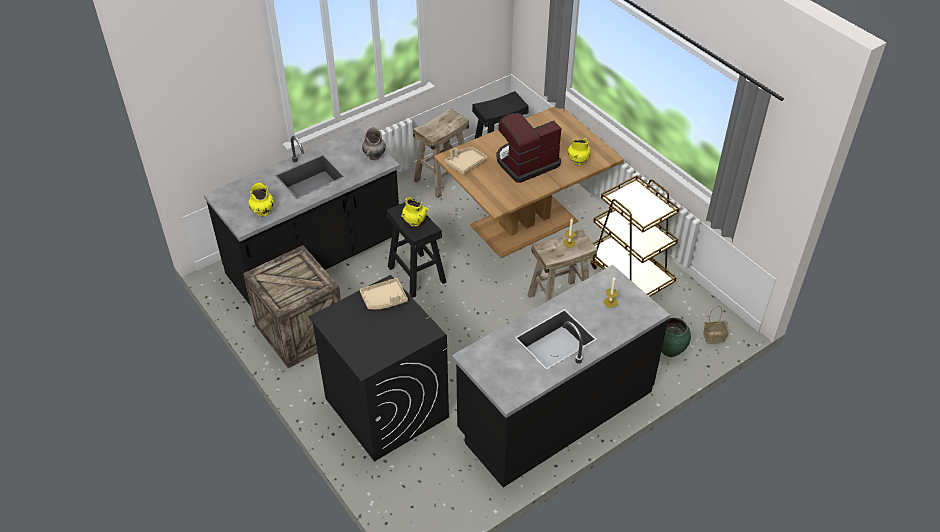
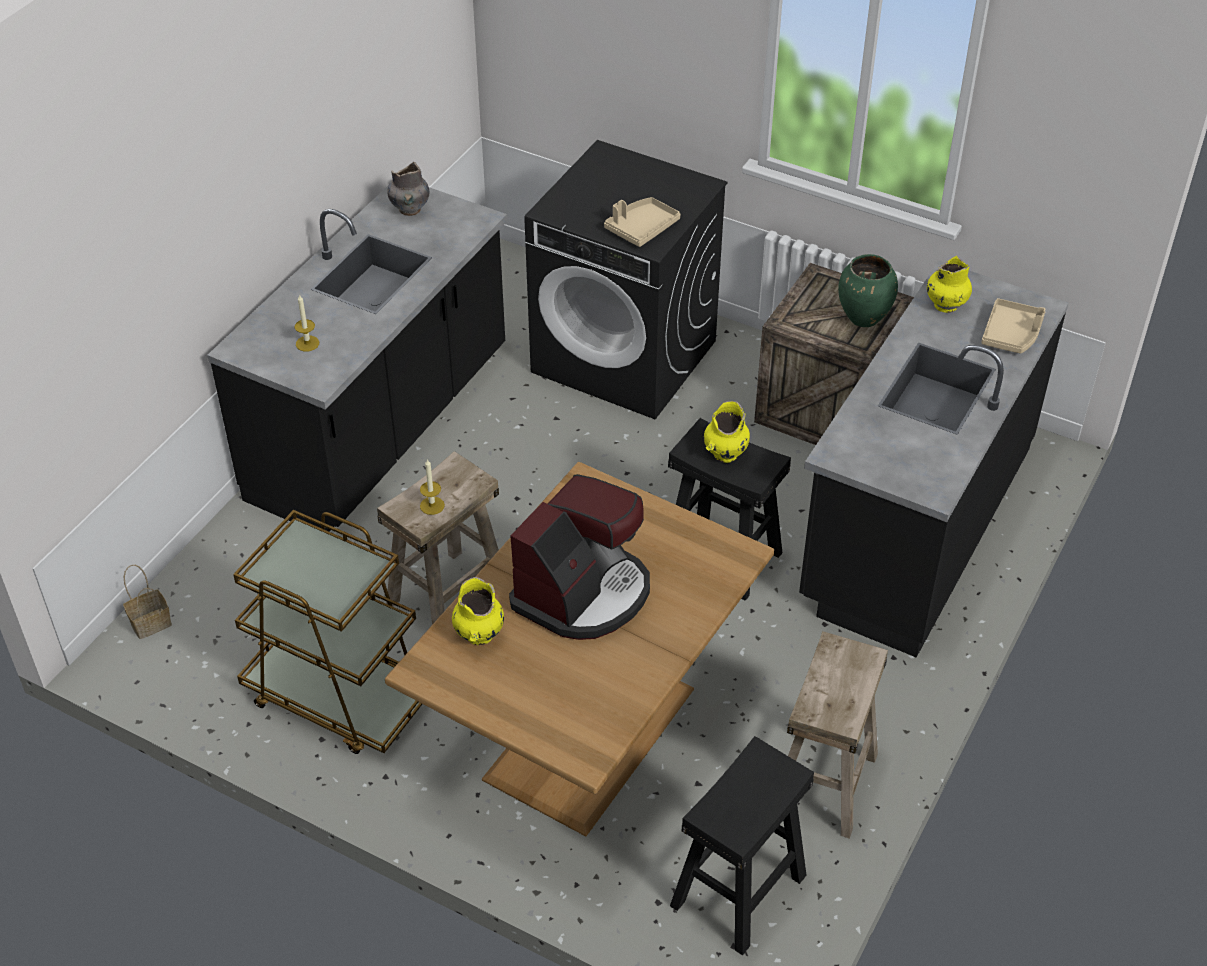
camera: 155 degrees right, 0 degrees up
grey vase [362,127,386,160] -> grey vase moved to [387,162,429,216]
beige tray [445,147,487,174] -> beige tray moved to [981,298,1045,354]
green vase [661,318,691,357] -> green vase moved to [838,254,898,327]

